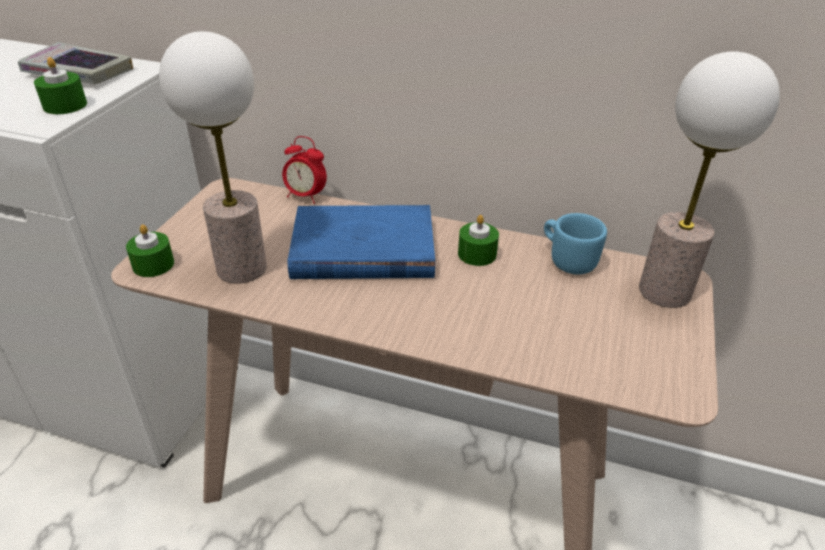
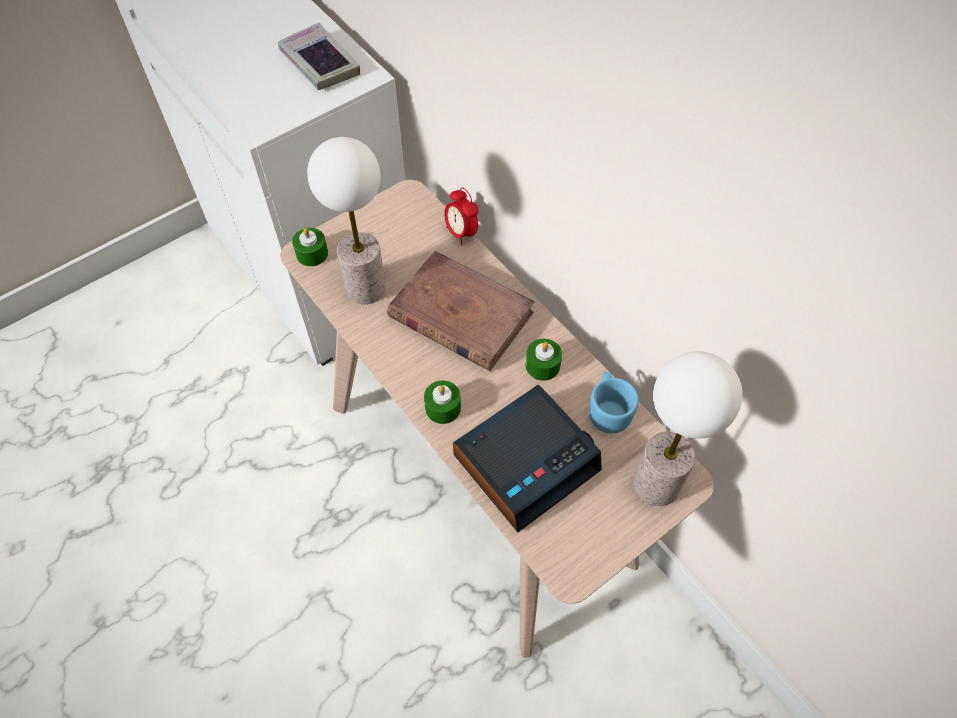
camera: 35 degrees right, 20 degrees up
green candle [34,57,87,114] -> green candle moved to [424,380,461,424]
blue book [288,205,435,279] -> brown book [387,251,535,371]
none -> alarm clock [453,385,602,532]

